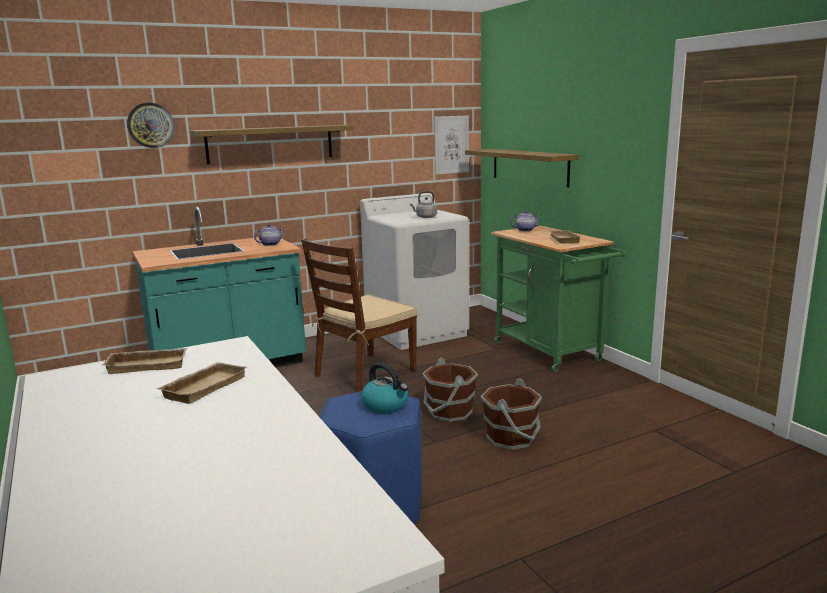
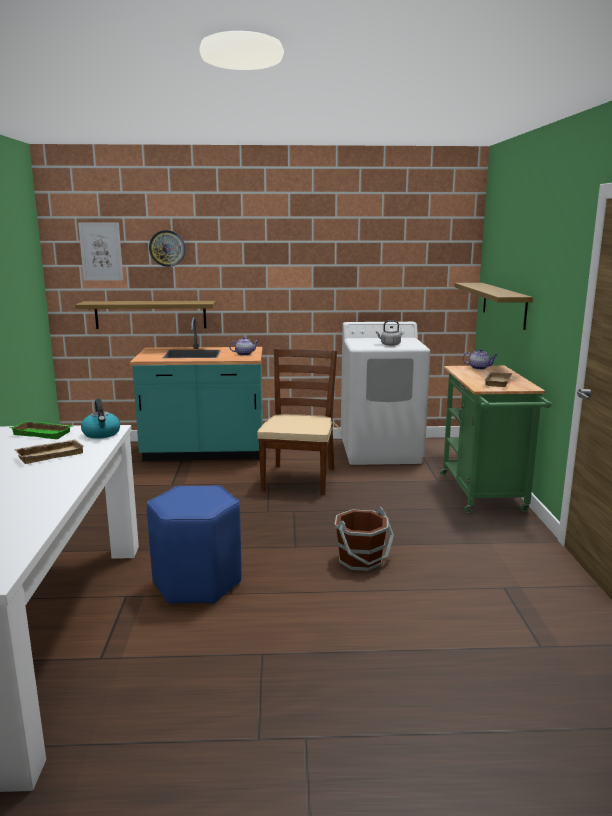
camera: 25 degrees right, 0 degrees up
beige tray [102,348,187,374] -> green tray [9,421,73,439]
shelf [190,125,353,164] -> shelf moved to [75,301,216,329]
brown chair [301,238,418,392] -> brown chair turned 120 degrees clockwise [257,349,340,495]
kettle [361,362,408,413] -> kettle moved to [81,399,120,439]
brown bucket [422,358,478,422] -> none
picture [434,115,469,175] -> picture moved to [78,222,123,281]

